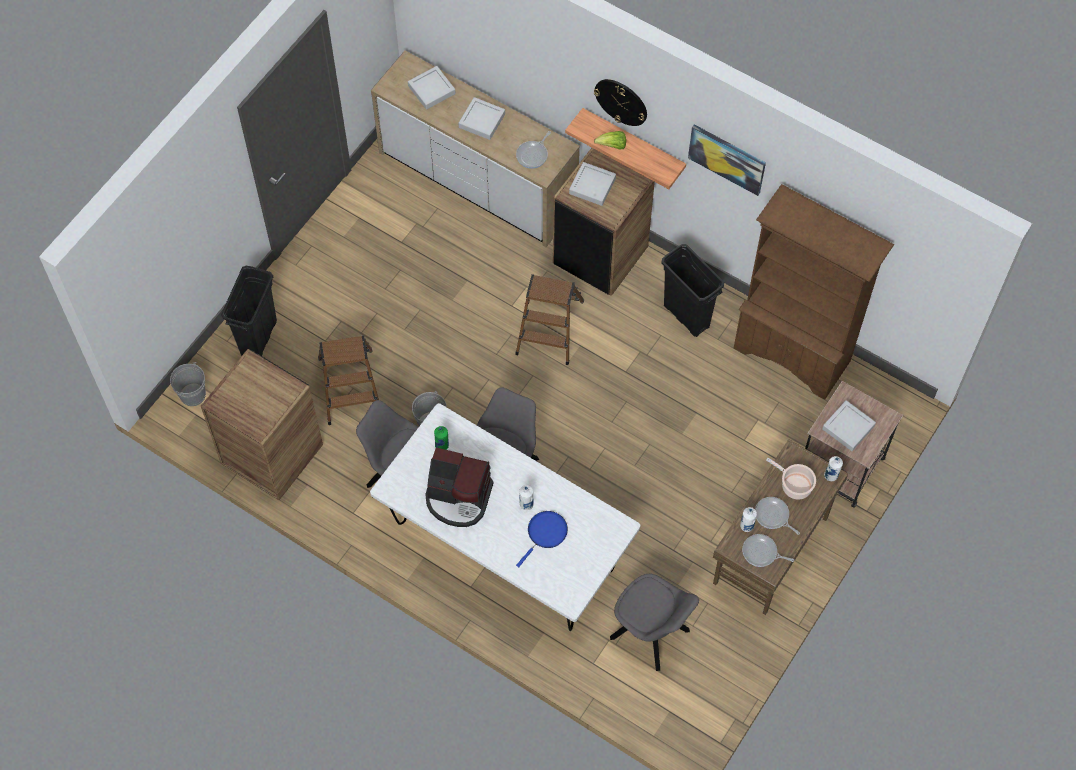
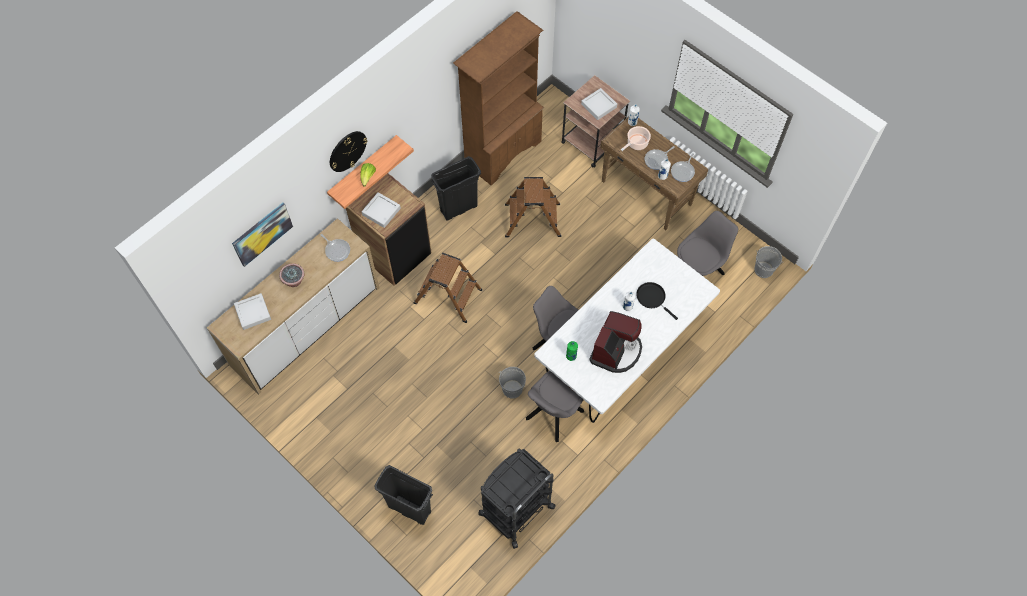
camera: 80 degrees left, 0 degrees up
grey bucket [170,362,206,406] -> grey bucket moved to [754,246,783,278]
brown cabinet [201,349,323,500] -> black cart [478,449,556,549]
brown step ladder [318,335,379,425] -> brown step ladder moved to [505,177,561,237]
grey tray [459,97,505,140] -> potted plant [279,263,304,287]
blue frying pan [516,511,568,567] -> black frying pan [636,282,678,320]
picture [688,124,766,196] -> picture moved to [232,203,293,267]

